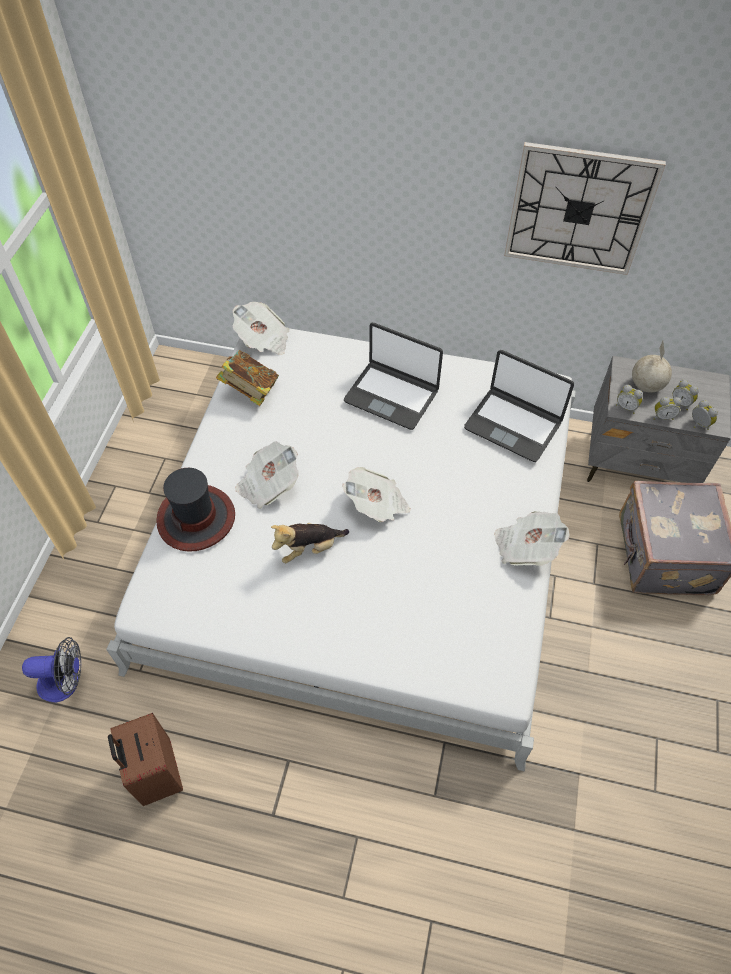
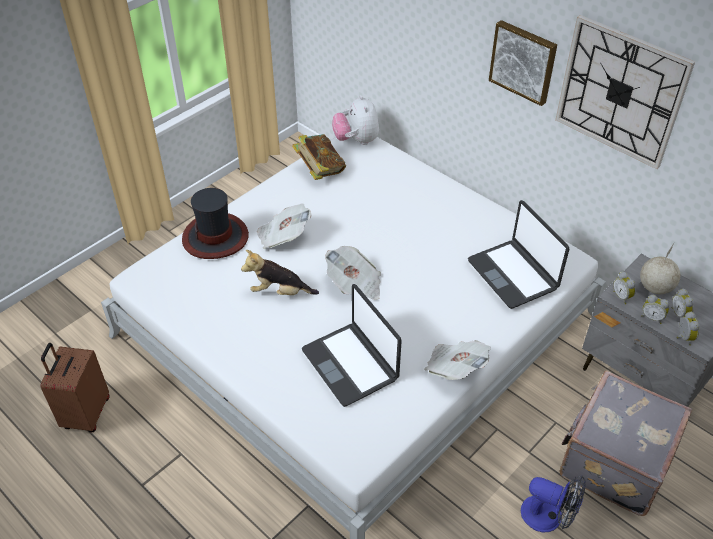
camera: 30 degrees right, 10 degrees down
fan [22,637,81,703] -> fan moved to [521,476,586,532]
newspaper [232,302,289,355] -> plush toy [332,95,379,145]
laptop [344,323,443,430] -> laptop moved to [302,284,402,407]
none -> picture [489,20,557,106]

